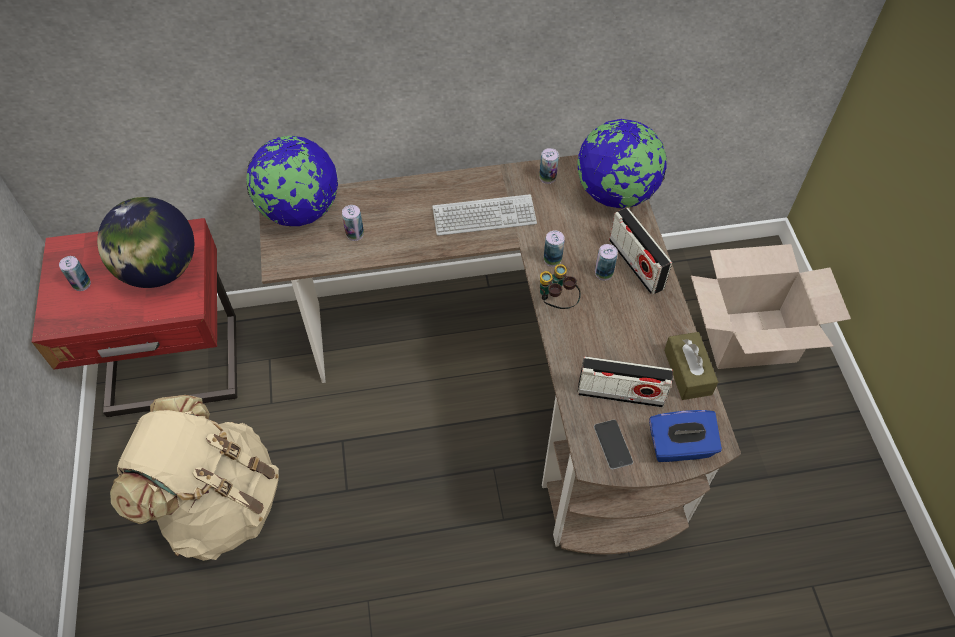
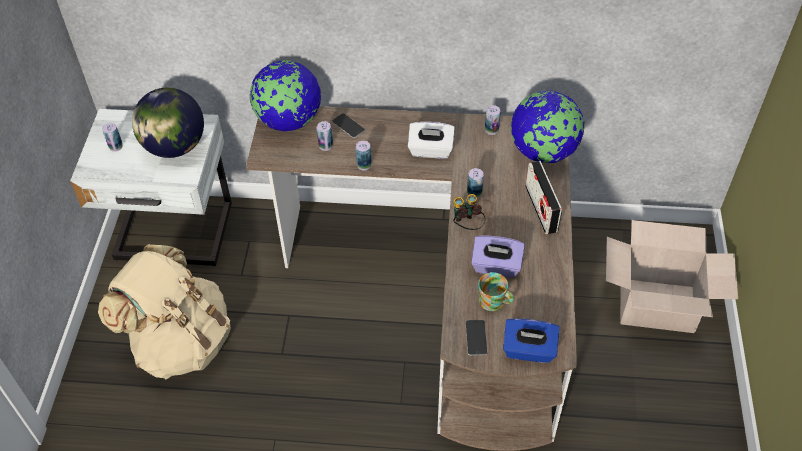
camera: 15 degrees right, 5 degrees down
red nightstand [32,218,237,417] -> white nightstand [70,109,232,266]
keyboard [432,194,537,236] -> white tissue box [408,122,455,159]
radio [578,356,673,407] -> mug [478,272,514,311]
can [595,244,618,281] -> can moved to [356,141,372,171]
brown tissue box [664,332,718,400] -> none
none -> phone [332,113,365,138]
none -> purple tissue box [471,235,525,278]

